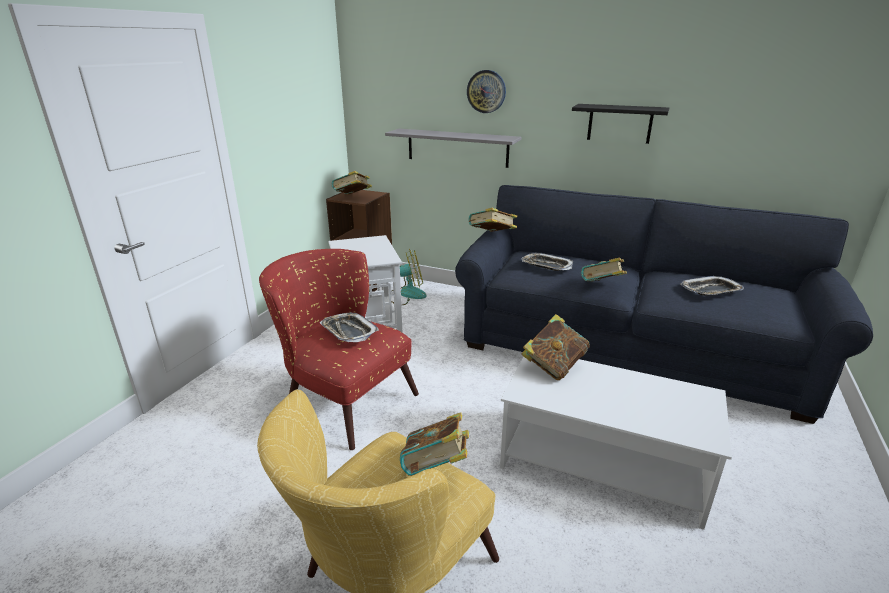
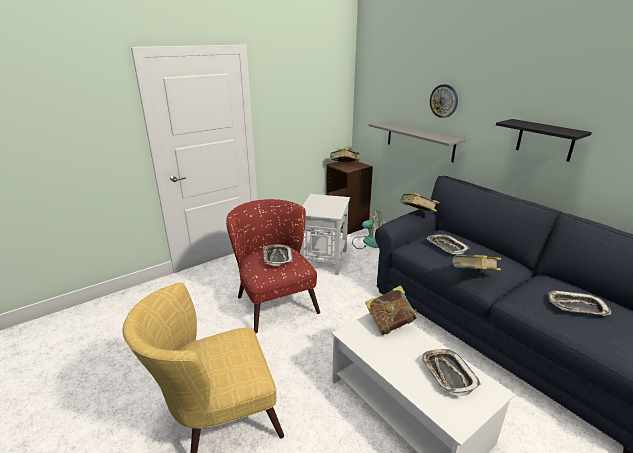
camera: 30 degrees right, 0 degrees up
book [400,412,469,476] -> none
none -> tray [420,349,481,396]

